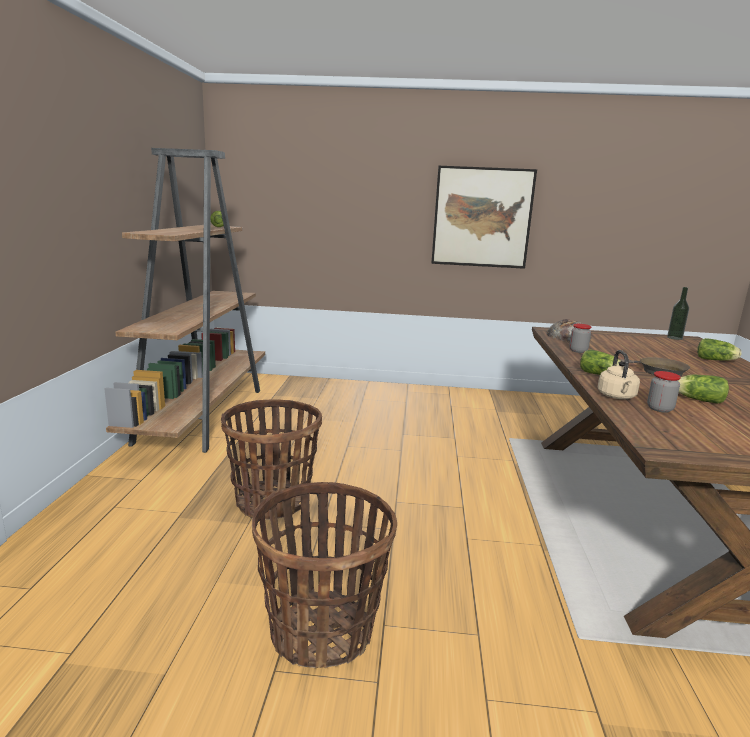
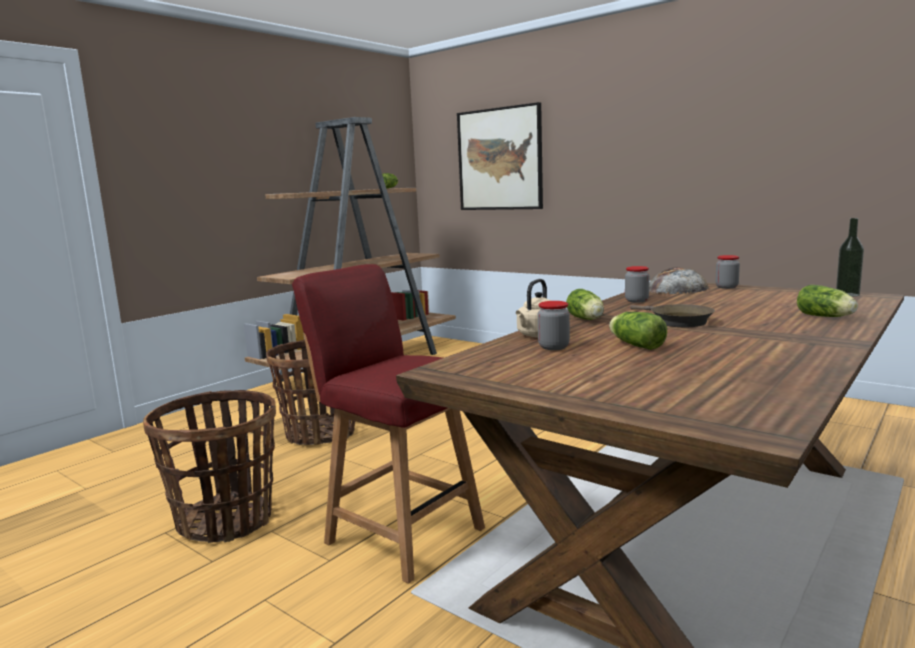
camera: 35 degrees right, 5 degrees down
picture [431,166,537,269] -> picture moved to [457,102,543,210]
none -> red chair [292,264,485,584]
none -> jar [716,255,740,289]

